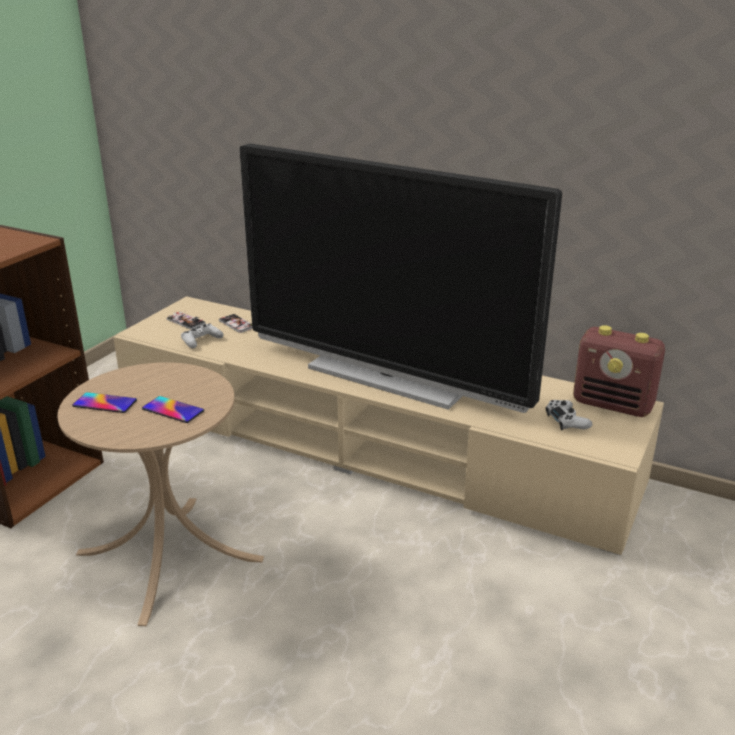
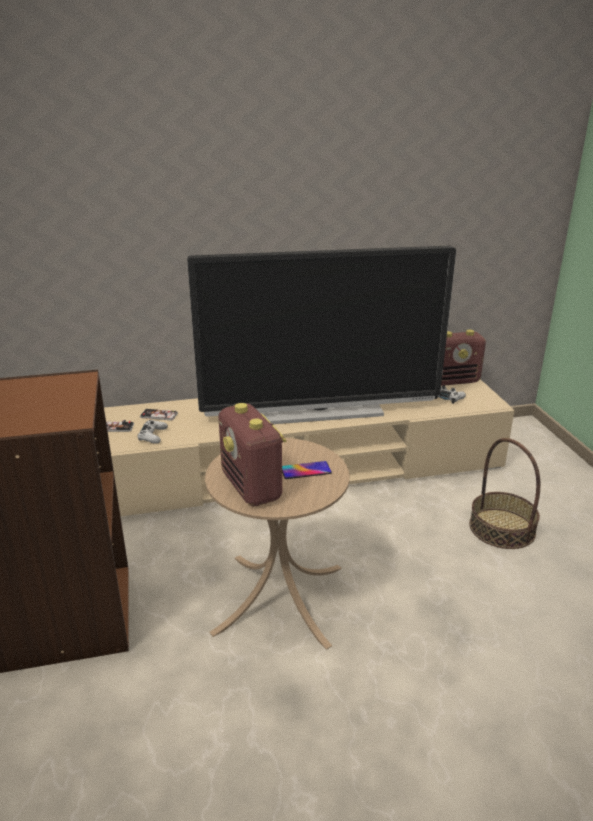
camera: 40 degrees left, 0 degrees up
phone [72,392,137,413] -> radio [218,403,287,506]
none -> basket [469,438,540,549]

